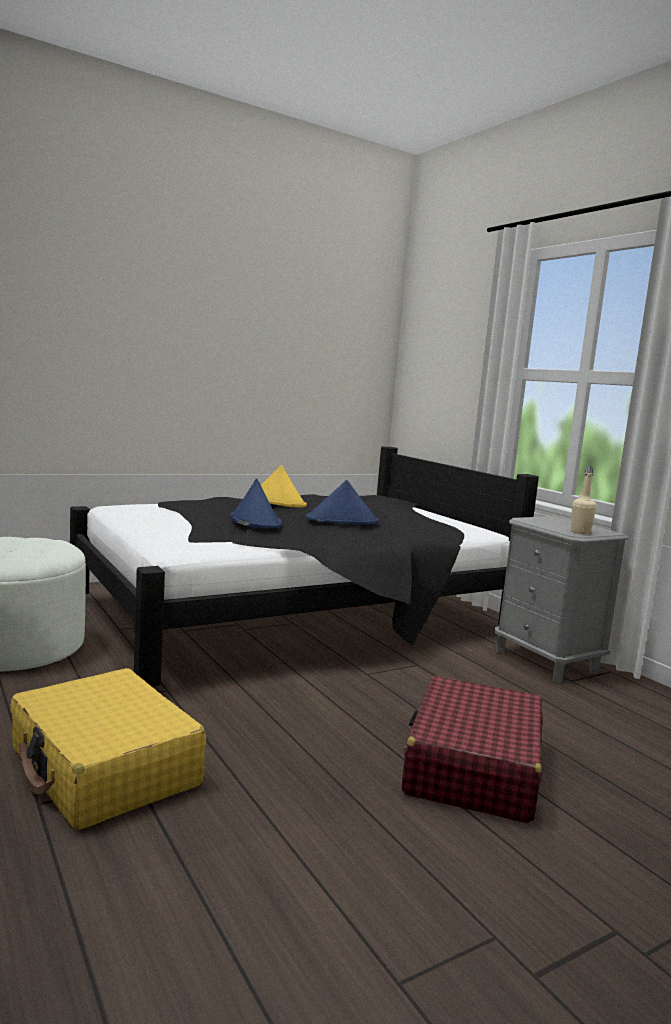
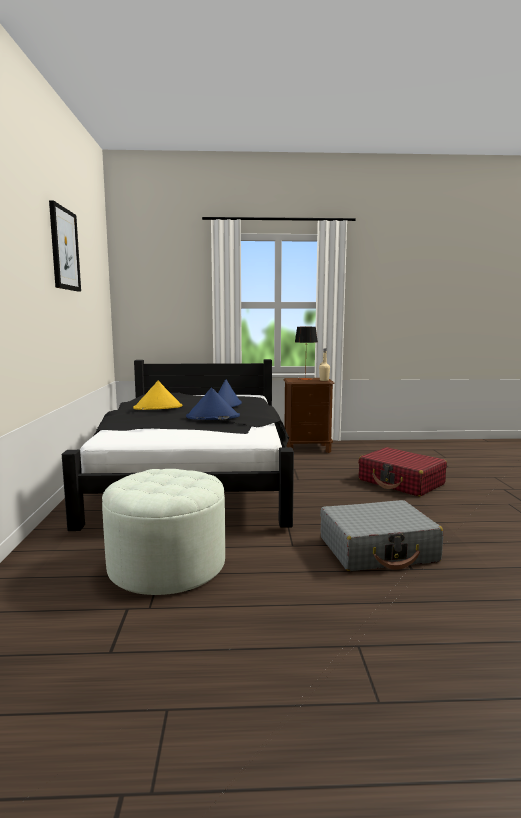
camera: 60 degrees left, 0 degrees up
yellow suitcase [10,668,206,830] -> grey suitcase [320,500,443,571]
grey nightstand [495,516,629,683] -> brown nightstand [284,378,335,453]
none -> picture [49,200,81,291]
none -> table lamp [295,327,318,380]

